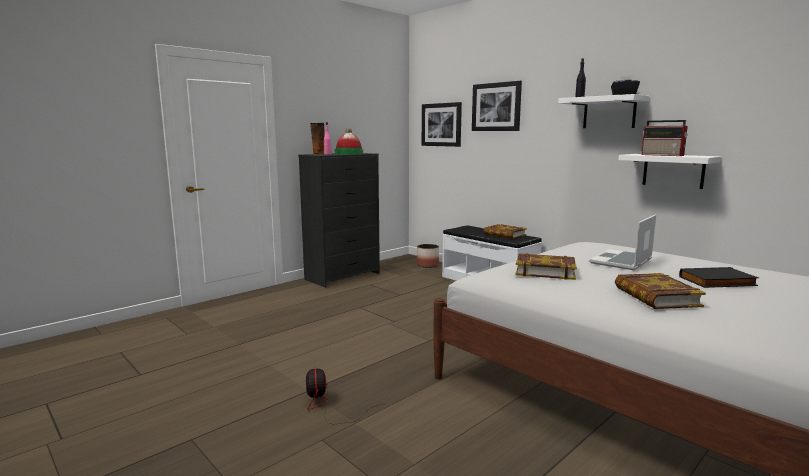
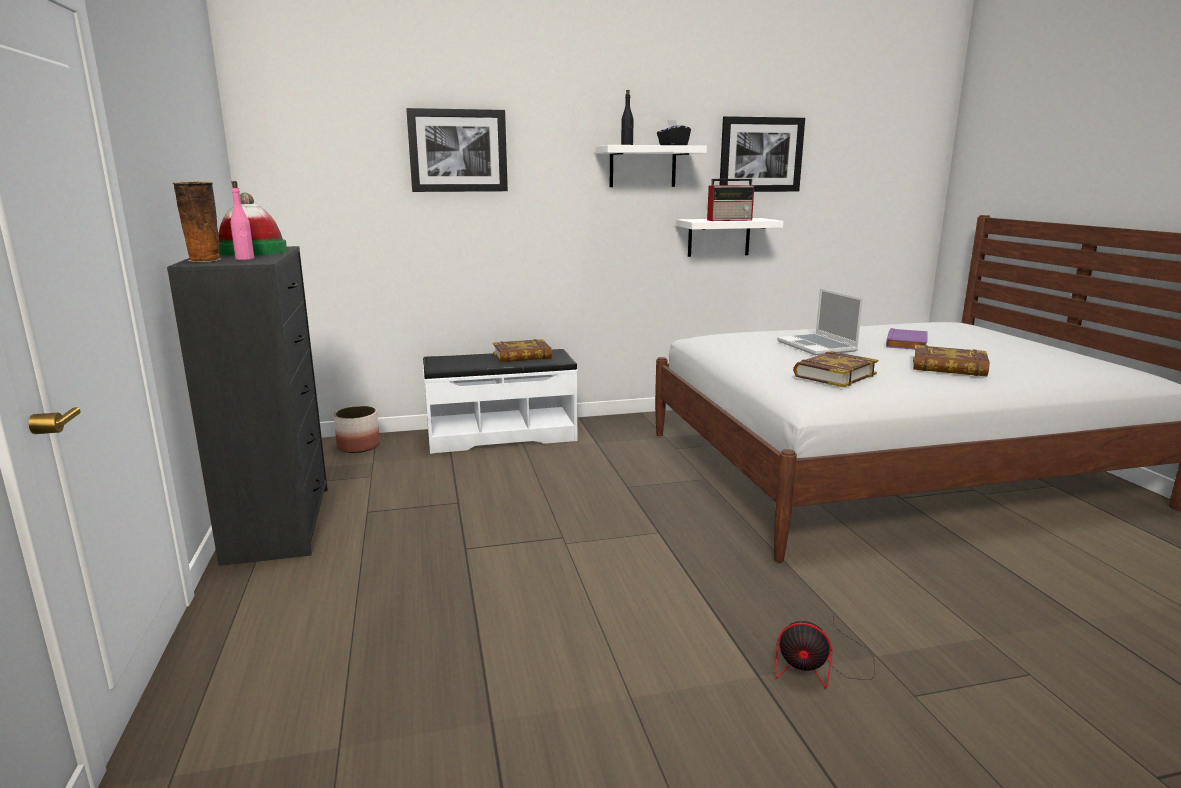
camera: 60 degrees left, 5 degrees up
picture [422,102,462,147] -> picture moved to [720,116,805,192]
black book [679,267,759,288] -> purple book [886,328,928,350]

